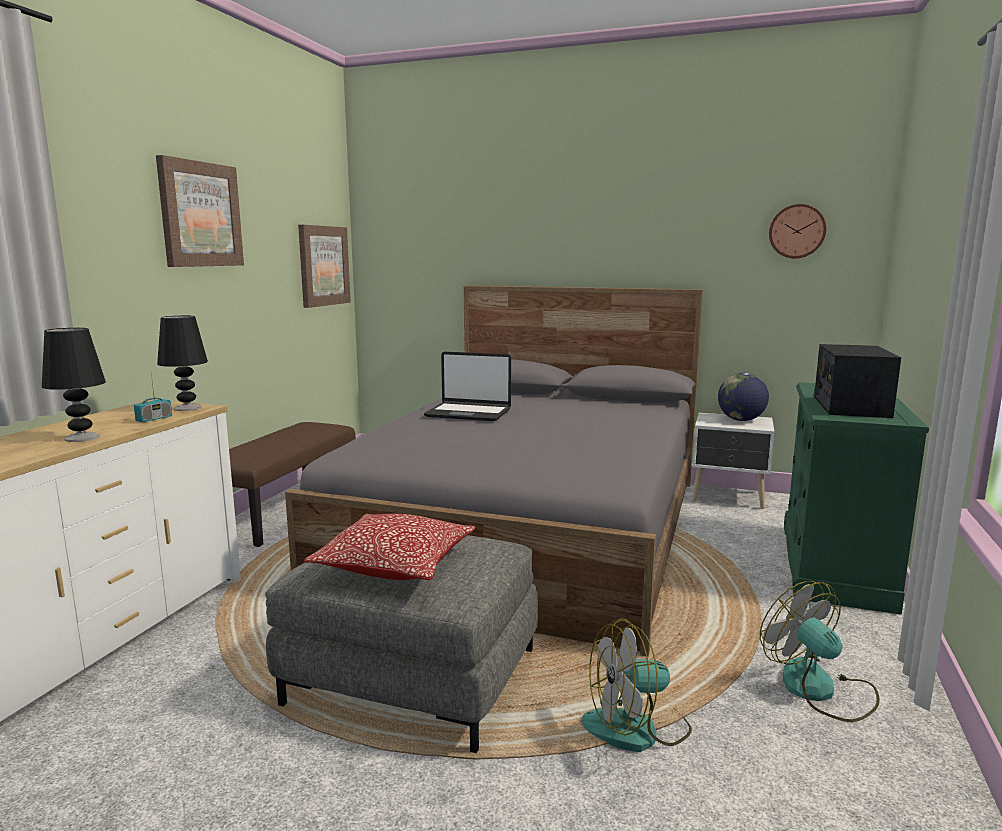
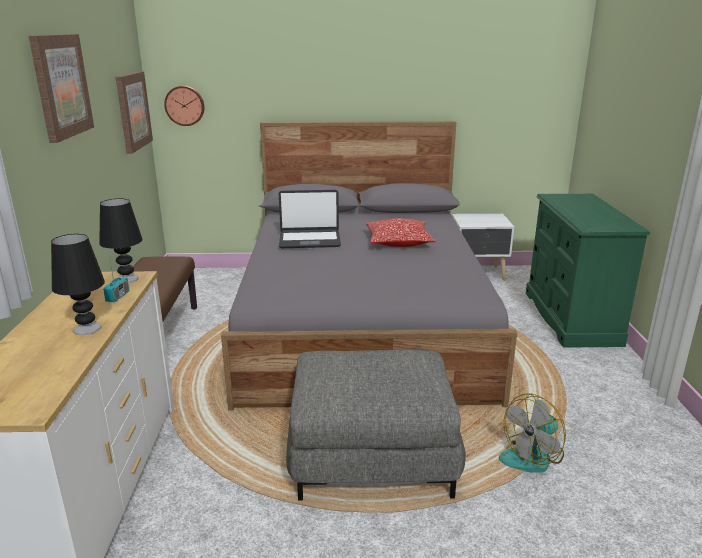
camera: 20 degrees left, 10 degrees up
pillow [304,514,476,580] -> pillow moved to [366,218,435,247]
globe [718,373,769,421] -> none
fan [760,581,879,722] -> none
wall clock [769,204,826,258] -> wall clock moved to [164,86,204,126]
radio [814,344,901,418] -> none

